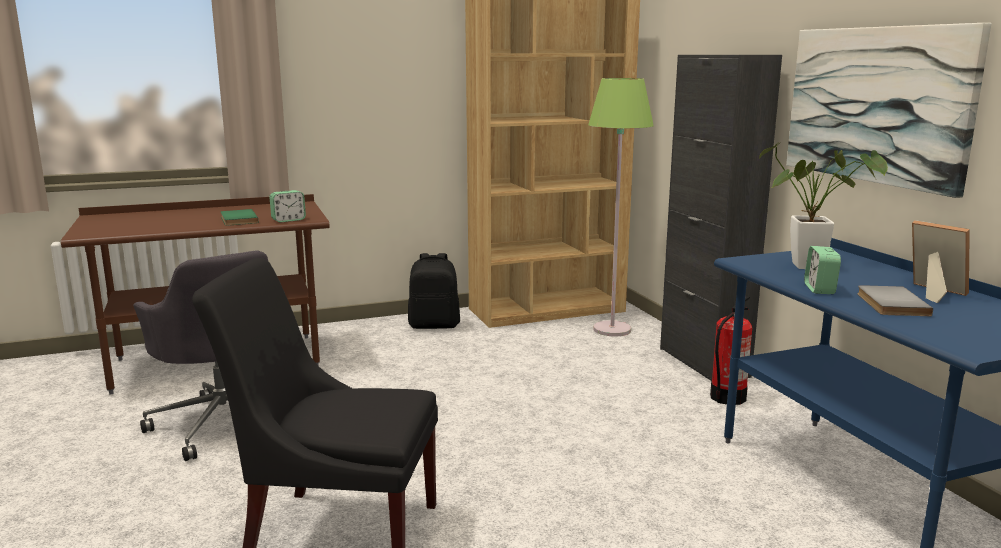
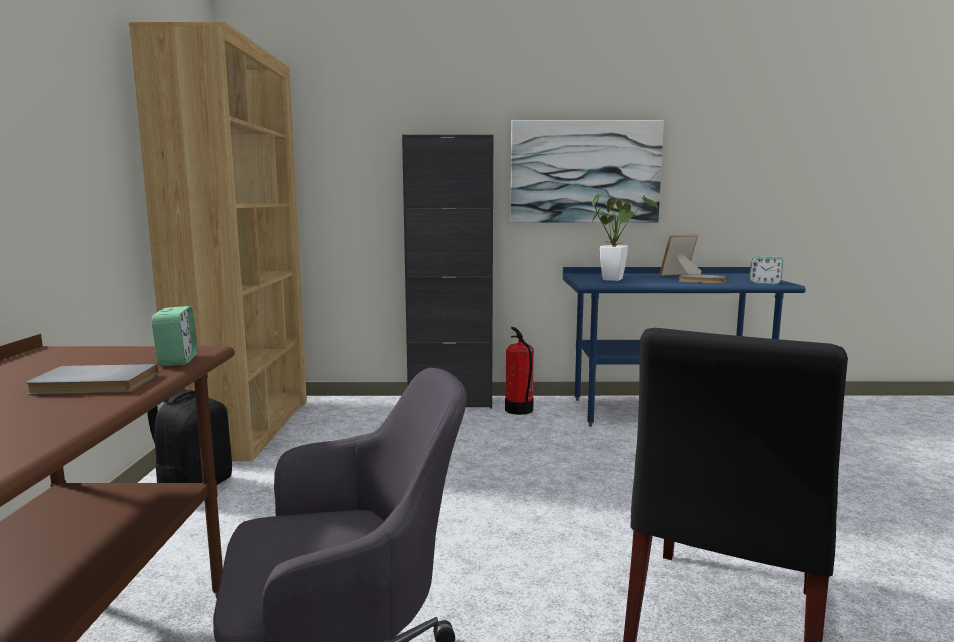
camera: 70 degrees left, 5 degrees down
green book [221,209,259,226] -> grey book [26,364,158,395]
green floor lamp [588,78,654,336] -> none
alarm clock [804,246,841,294] -> alarm clock moved to [750,256,783,284]

